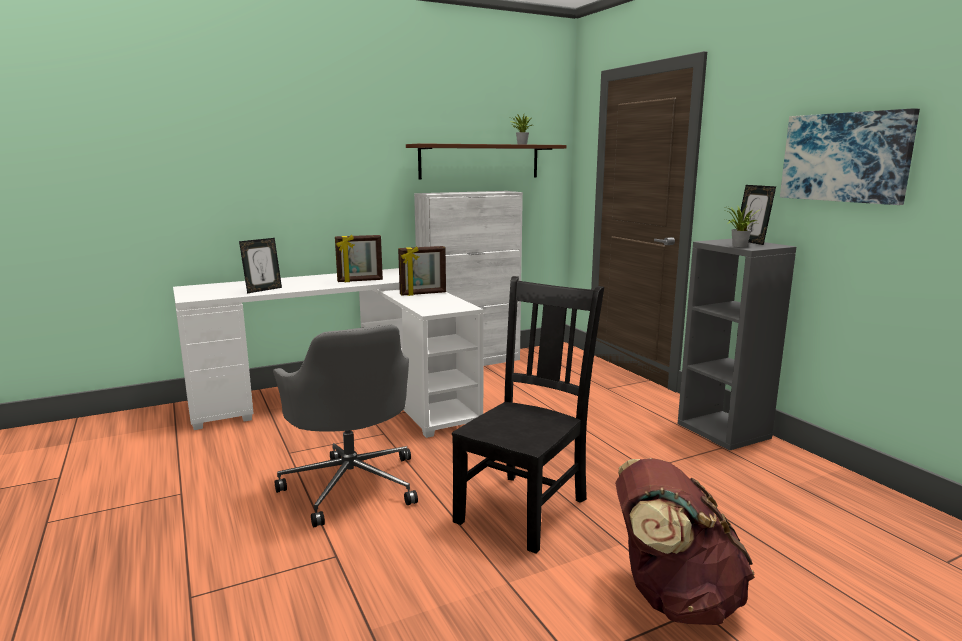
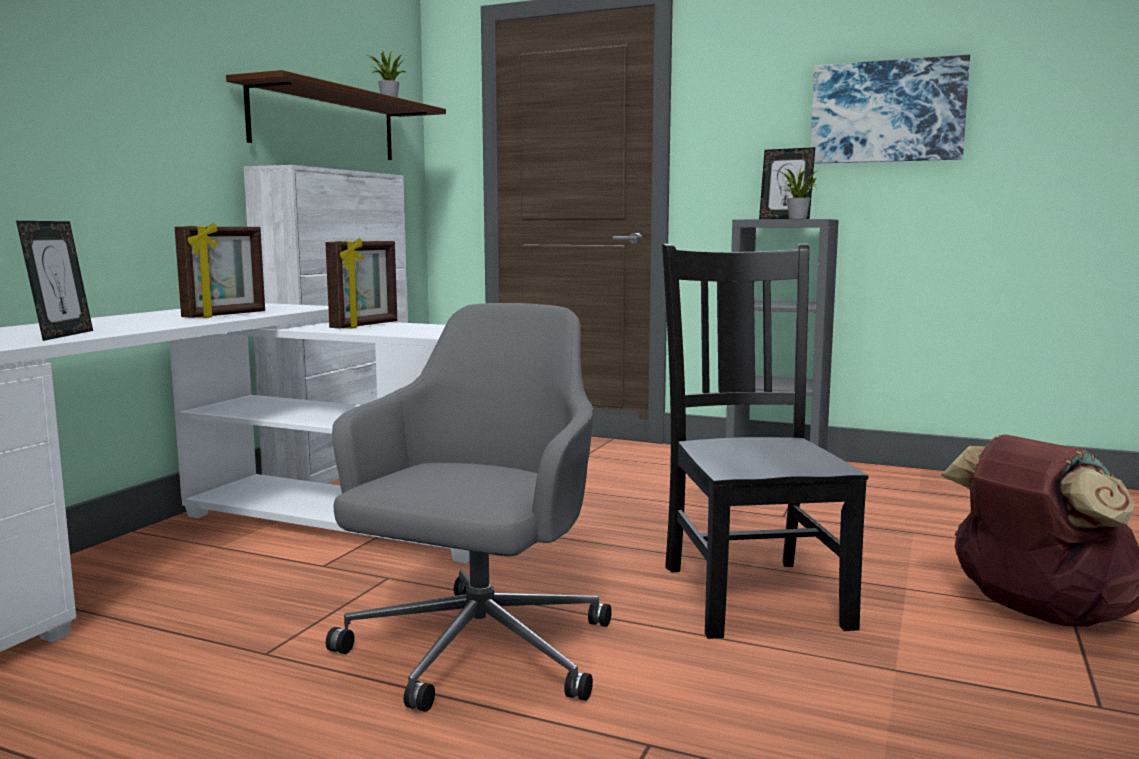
camera: 40 degrees left, 5 degrees down
grey office chair [273,324,418,528] -> grey office chair turned 90 degrees counterclockwise [326,303,612,712]

